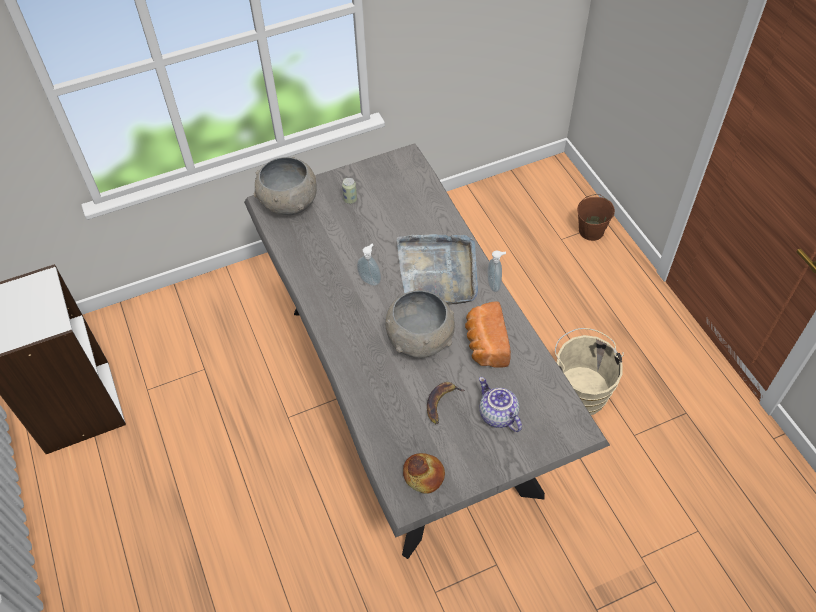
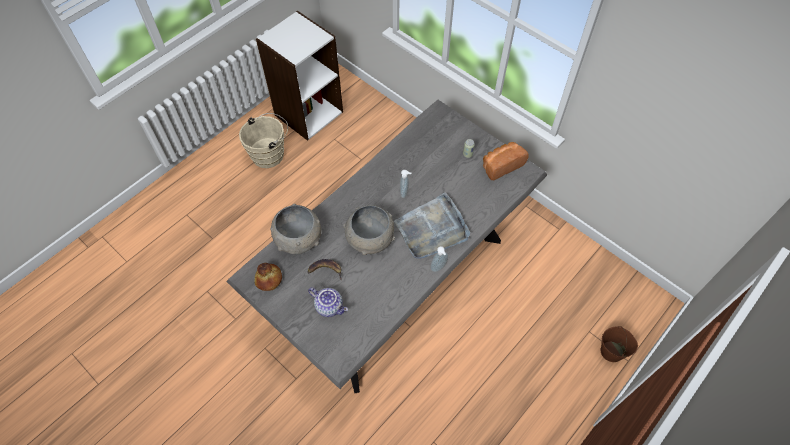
camera: 65 degrees right, 5 degrees up
grey bowl [253,157,317,215] -> grey bowl moved to [270,204,321,254]
bread [465,301,511,368] -> bread moved to [483,142,529,180]
teapot [479,377,522,432] -> teapot turned 90 degrees clockwise [308,287,348,317]
beige bucket [555,328,624,415] -> beige bucket moved to [239,113,288,168]

